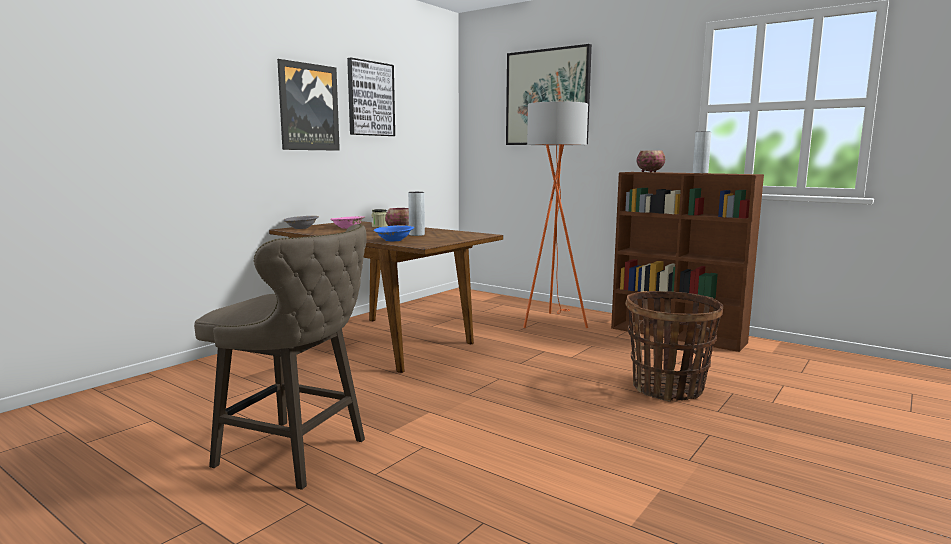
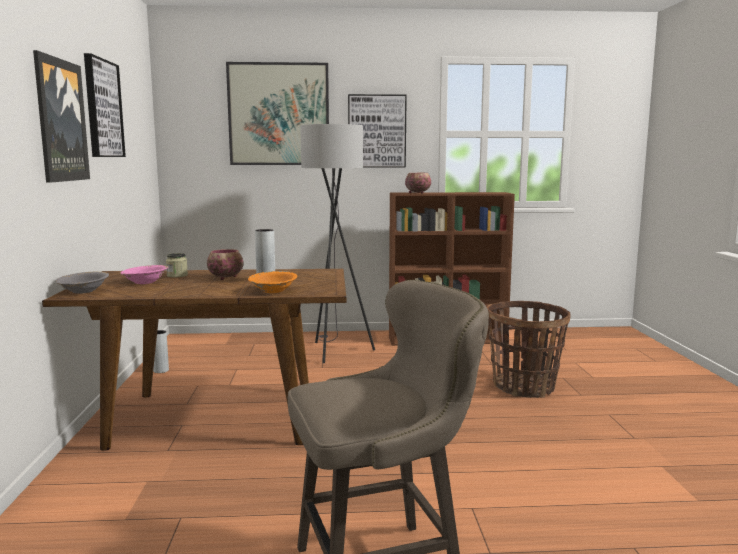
camera: 40 degrees left, 0 degrees up
blue bowl [374,225,414,241] -> orange bowl [248,271,297,293]
orange floor lamp [523,101,588,328] -> grey floor lamp [300,124,375,363]
grey vase [693,132,711,173] -> grey vase moved to [153,330,169,373]
none -> picture [348,94,407,168]

